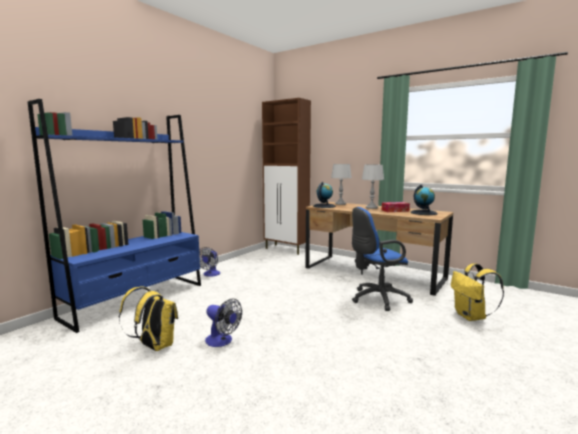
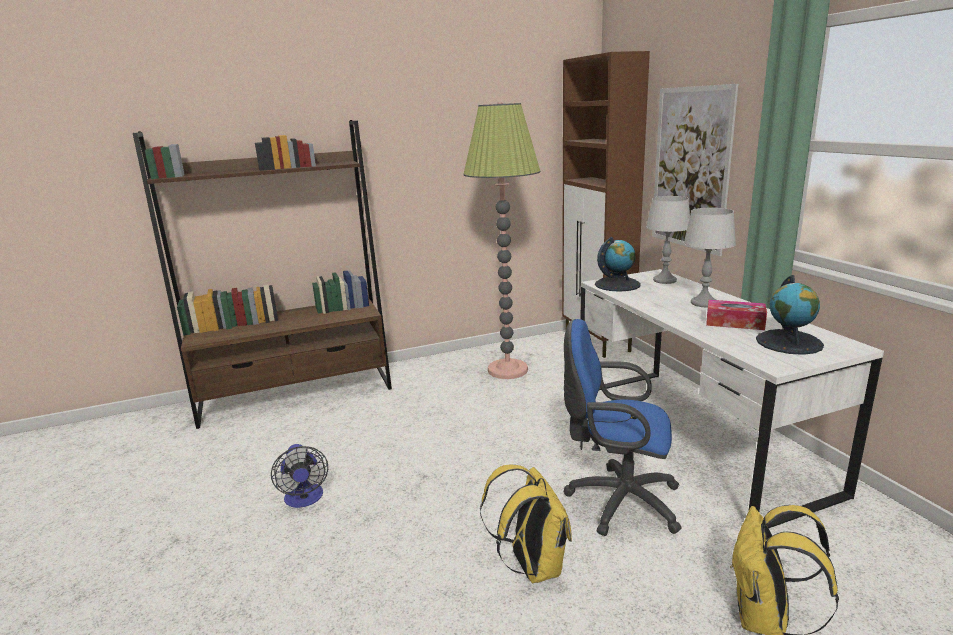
camera: 35 degrees right, 10 degrees up
blue bookcase [28,99,201,333] -> brown bookcase [133,120,392,429]
yellow backpack [119,287,178,351] -> yellow backpack moved to [480,464,572,583]
fan [199,247,220,277] -> none
brown desk [305,202,453,296] -> white desk [580,269,884,528]
none -> floor lamp [464,102,540,379]
none -> picture [652,84,738,256]

